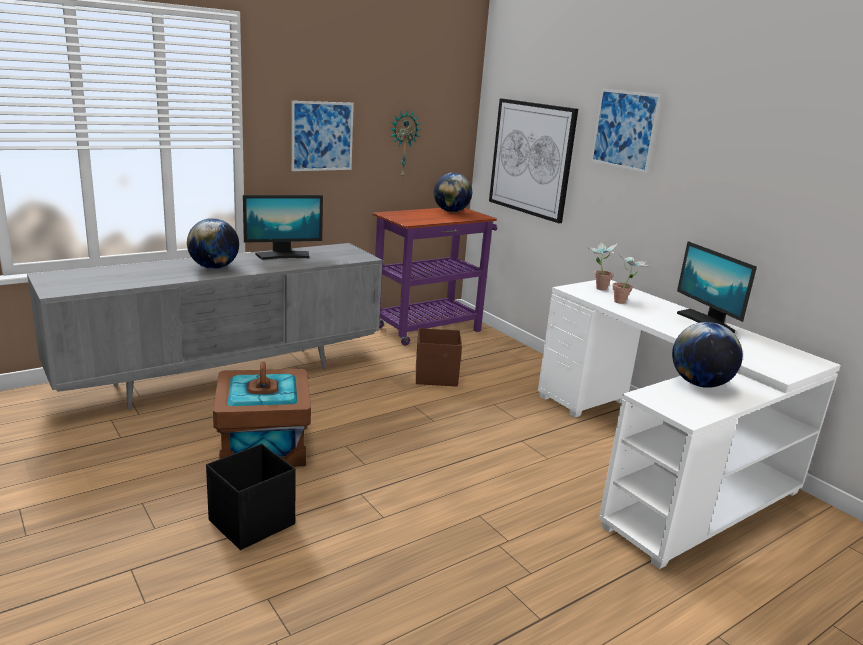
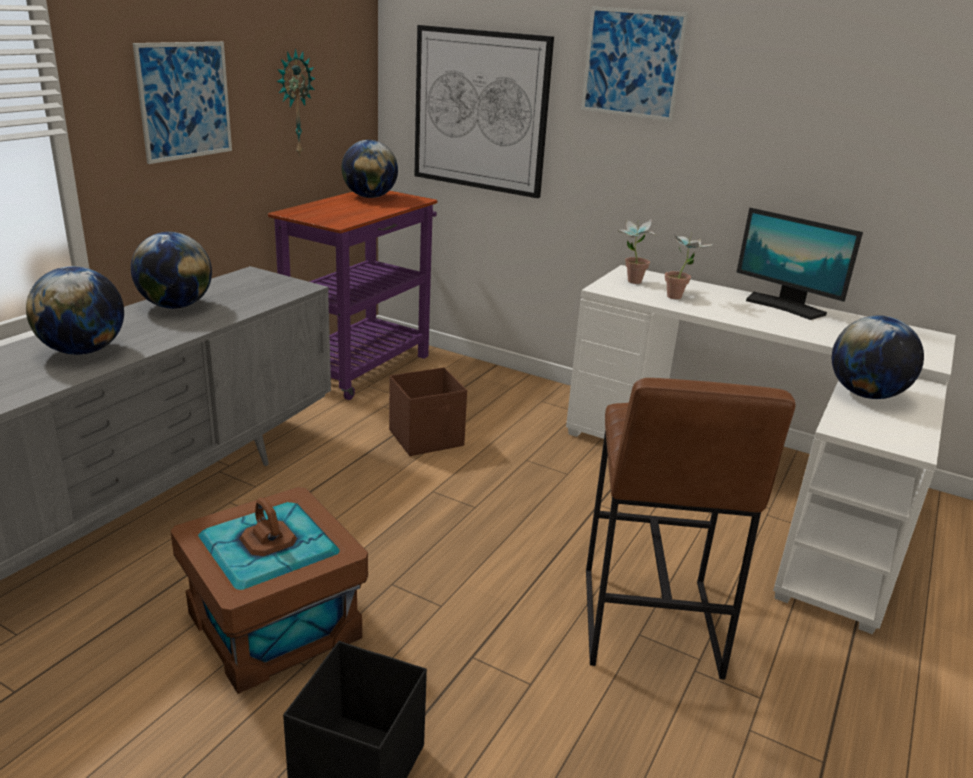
camera: 25 degrees left, 5 degrees up
monitor [243,195,323,260] -> globe [131,232,212,309]
none -> brown stool [586,378,796,680]

